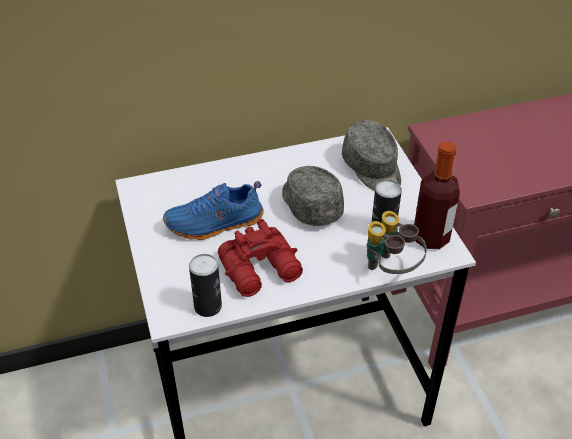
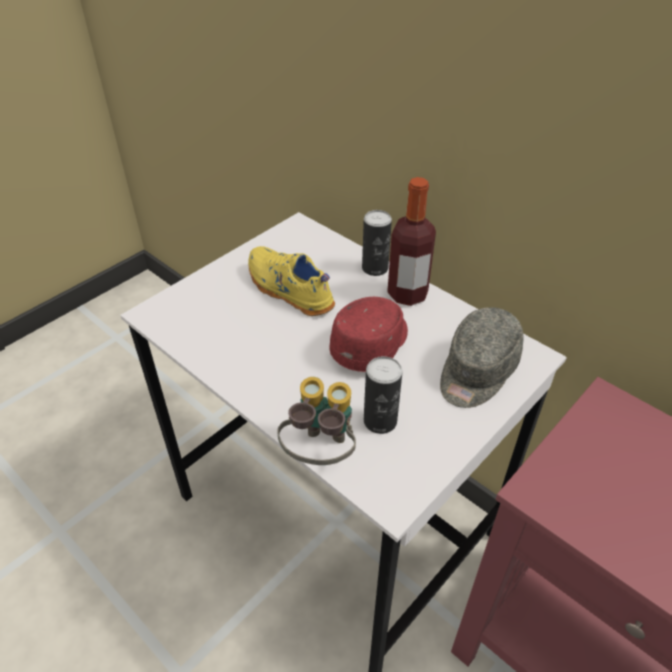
camera: 60 degrees right, 0 degrees up
blue shoe [163,181,264,240] -> yellow shoe [248,246,335,316]
can [189,254,222,317] -> can moved to [362,210,392,276]
red binoculars [218,219,303,297] -> none
grey cap [282,166,344,226] -> red cap [329,297,408,372]
bottle [414,142,460,249] -> bottle moved to [387,177,436,306]

